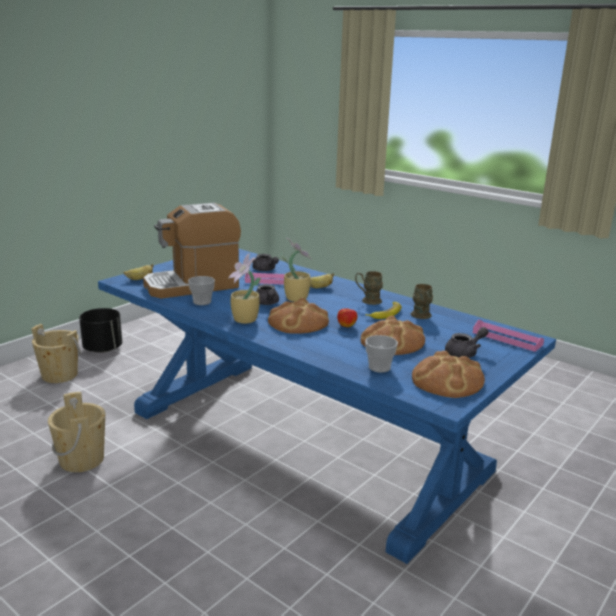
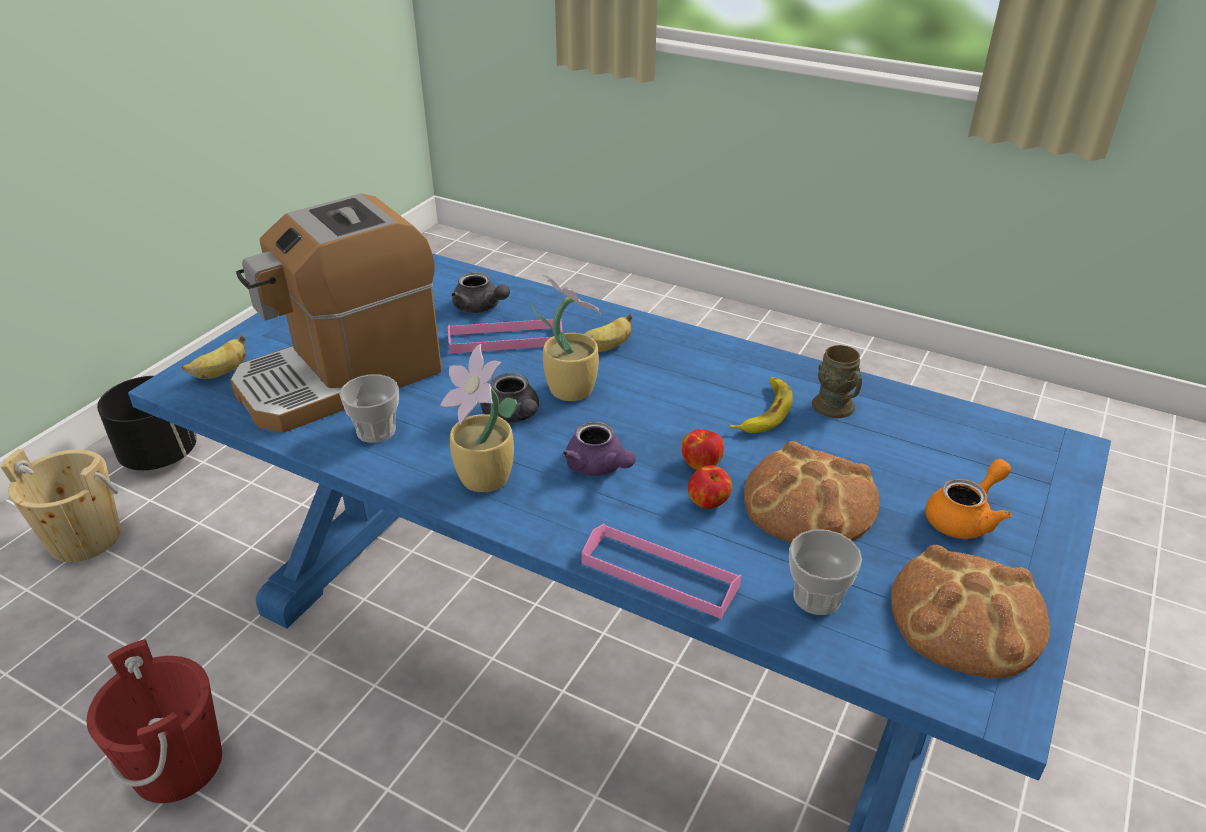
camera: 10 degrees left, 15 degrees up
beige bucket [48,392,105,472] -> red bucket [87,639,222,803]
bread [268,298,329,334] -> purple teapot [562,422,636,476]
brown mug [355,271,383,305] -> none
grey teapot [445,327,489,358] -> orange teapot [925,459,1011,539]
pink tray [473,320,544,352] -> pink tray moved to [582,523,741,619]
none -> apple [688,465,732,509]

